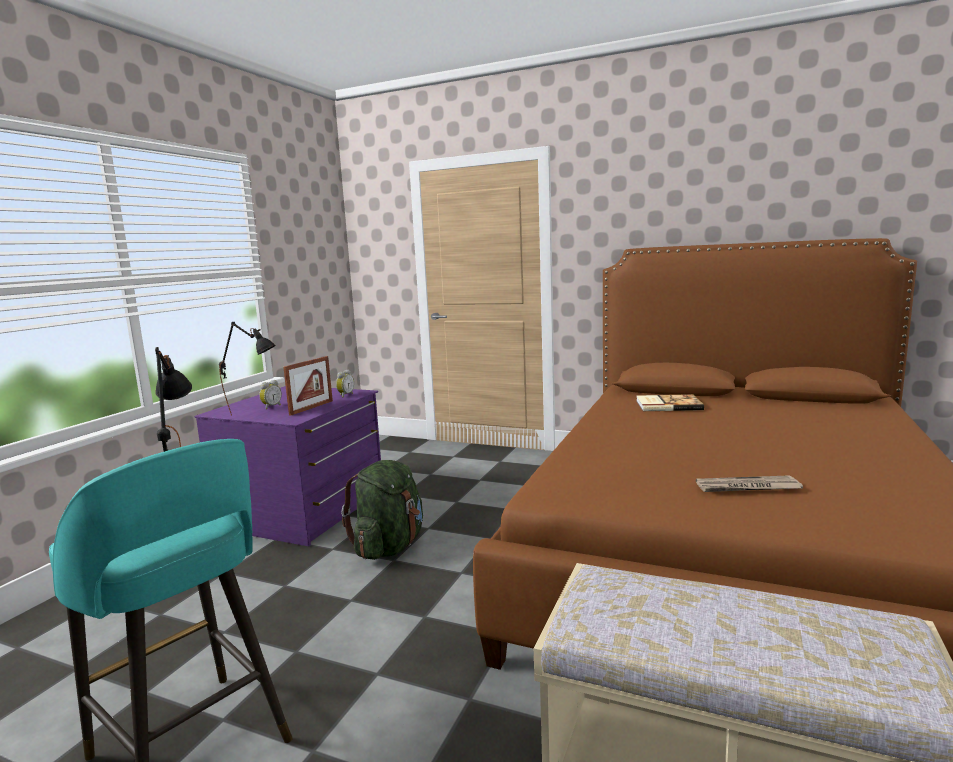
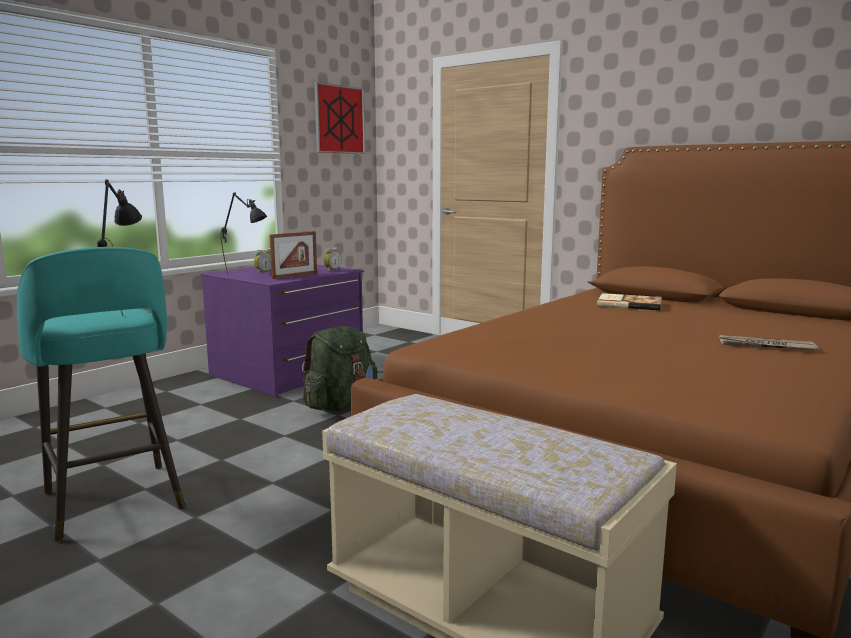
camera: 15 degrees right, 0 degrees up
newspaper [696,475,803,492] -> newspaper moved to [719,335,818,351]
none -> picture [314,82,366,154]

